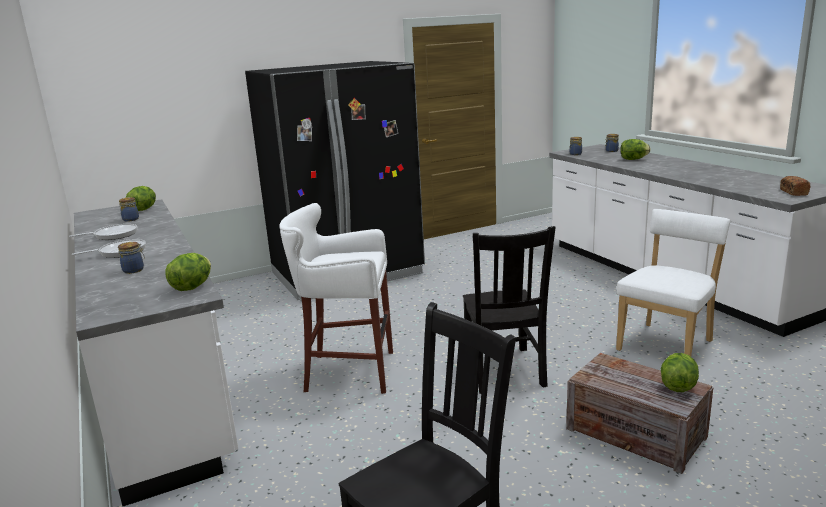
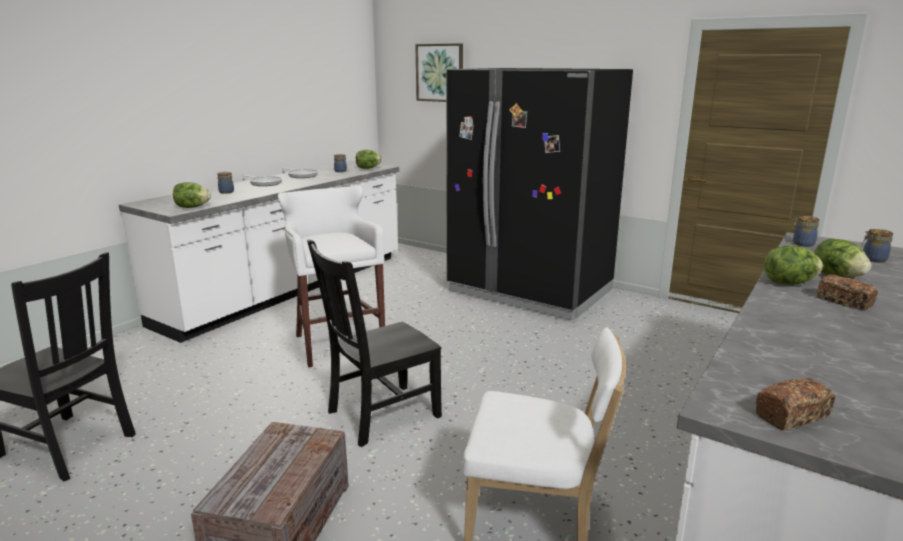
camera: 60 degrees right, 0 degrees up
lettuce [661,353,699,392] -> lettuce moved to [764,245,823,285]
none -> picture [415,43,463,102]
none -> bread [817,274,878,310]

